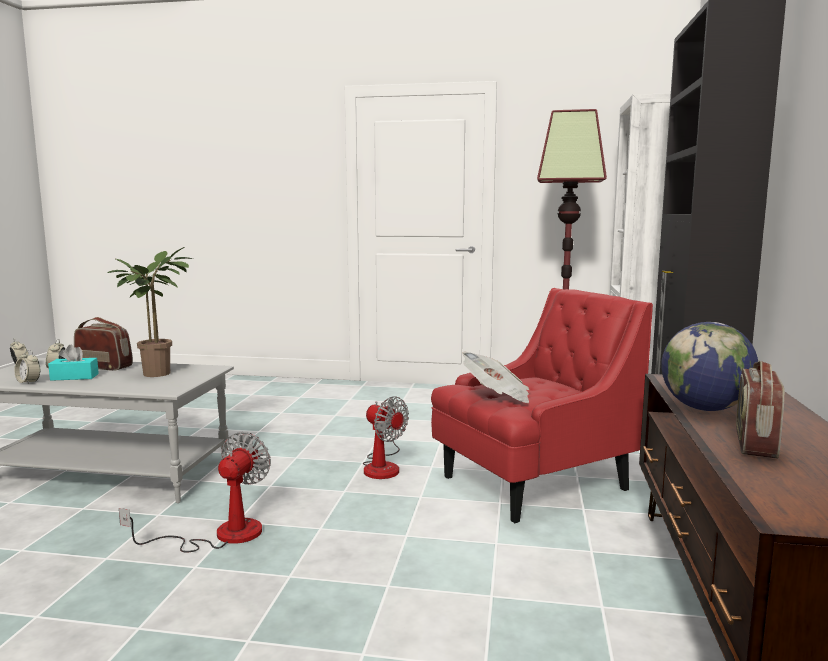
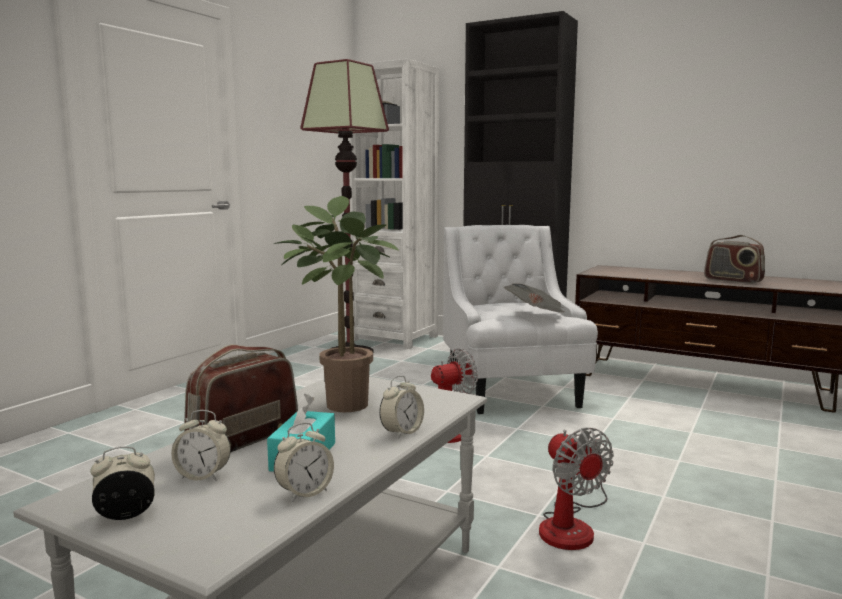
camera: 70 degrees left, 0 degrees up
fan [119,432,271,553] -> fan turned 150 degrees counterclockwise [539,427,614,550]
red armchair [431,288,653,523] -> white armchair [443,225,598,414]
globe [661,322,758,411] -> none
none -> alarm clock [379,376,424,439]

